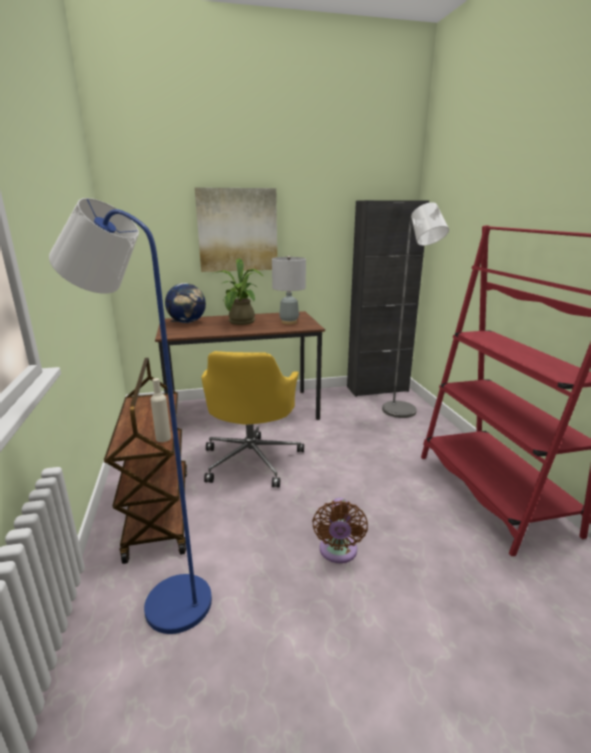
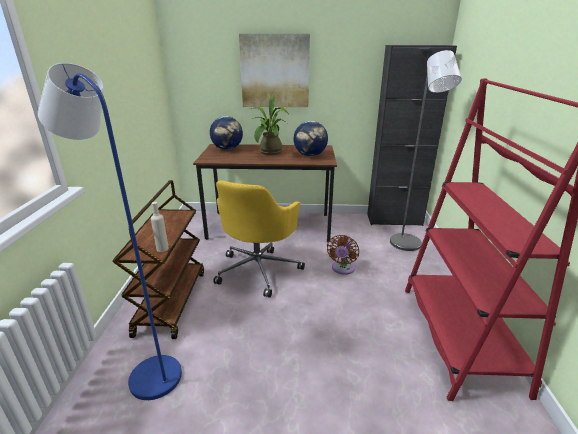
camera: 15 degrees right, 5 degrees up
grey table lamp [272,256,306,324] -> globe [294,121,328,156]
brown fan [312,498,368,563] -> brown fan moved to [327,235,359,275]

